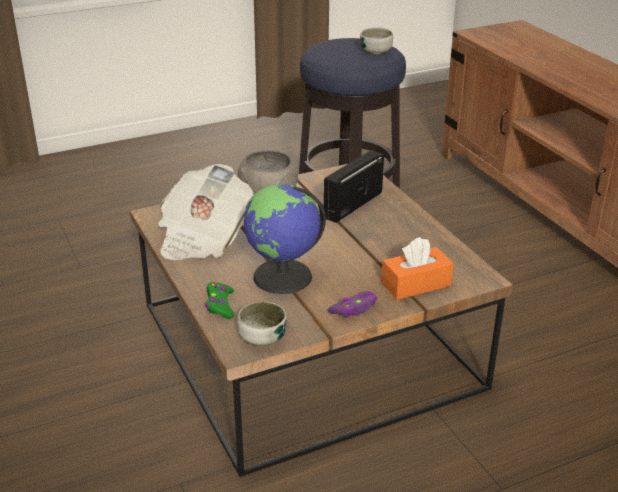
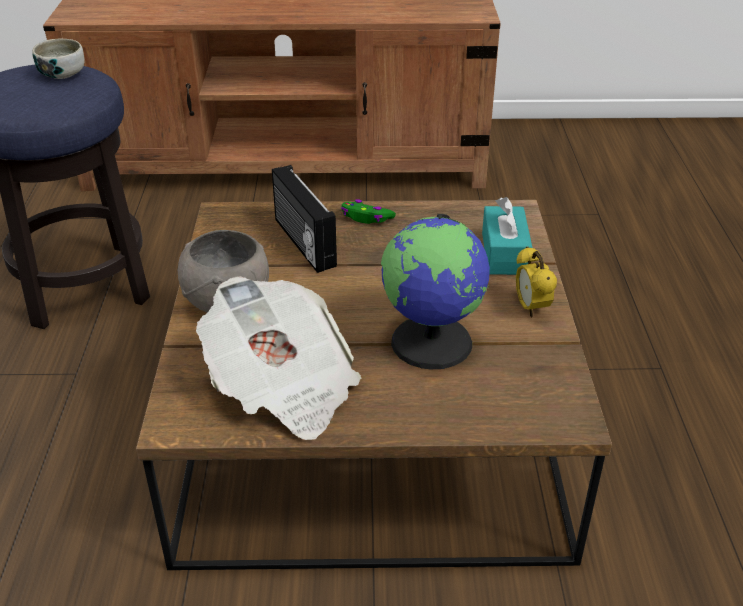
camera: 65 degrees left, 5 degrees up
green game controller [205,282,234,319] -> green game controller moved to [341,199,396,224]
bowl [237,302,287,346] -> none
purple game controller [328,291,377,317] -> alarm clock [516,246,557,317]
orange tissue box [381,237,454,300] -> turquoise tissue box [482,197,532,275]

